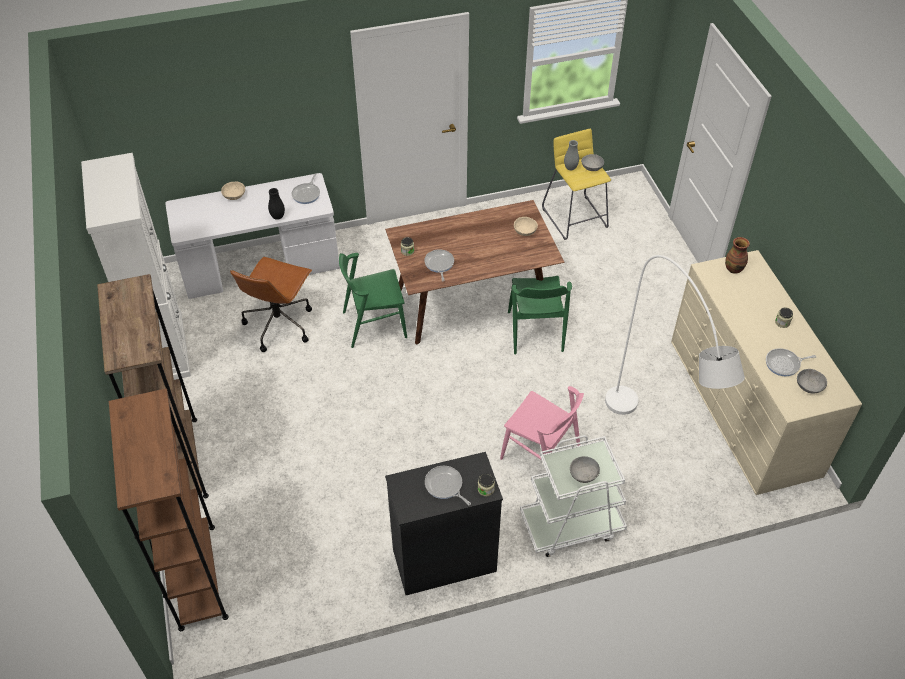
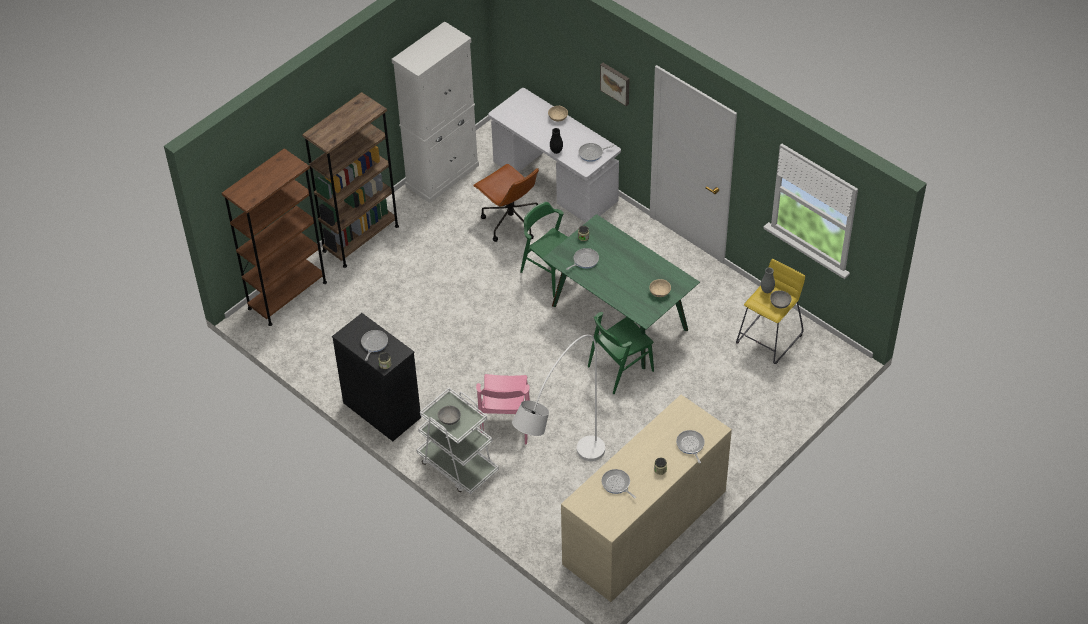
camera: 60 degrees right, 0 degrees up
brown office chair [230,257,312,352] -> brown office chair turned 120 degrees counterclockwise [473,164,539,242]
brown dining table [385,200,564,344] -> green dining table [542,214,700,369]
vase [725,237,750,274] -> none
grey bowl [797,369,827,394] -> none
none -> picture [600,63,629,106]
none -> frying pan [676,430,705,463]

